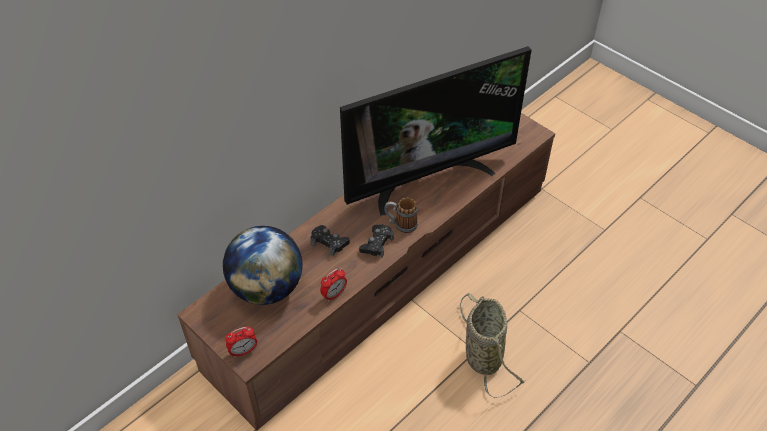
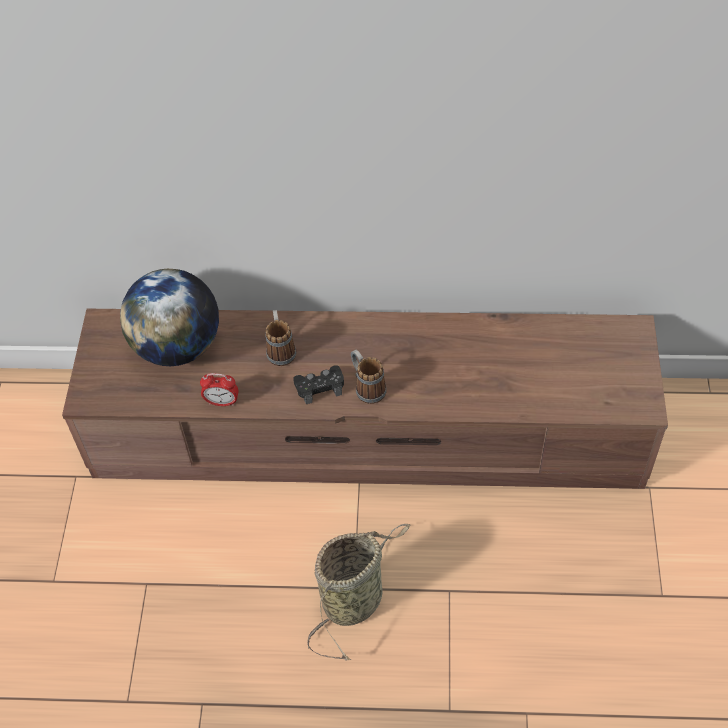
camera: 50 degrees right, 5 degrees up
alarm clock [225,327,257,357] -> none
black game controller [310,225,350,256] -> mug [265,310,296,366]
television [340,46,532,216] -> none

